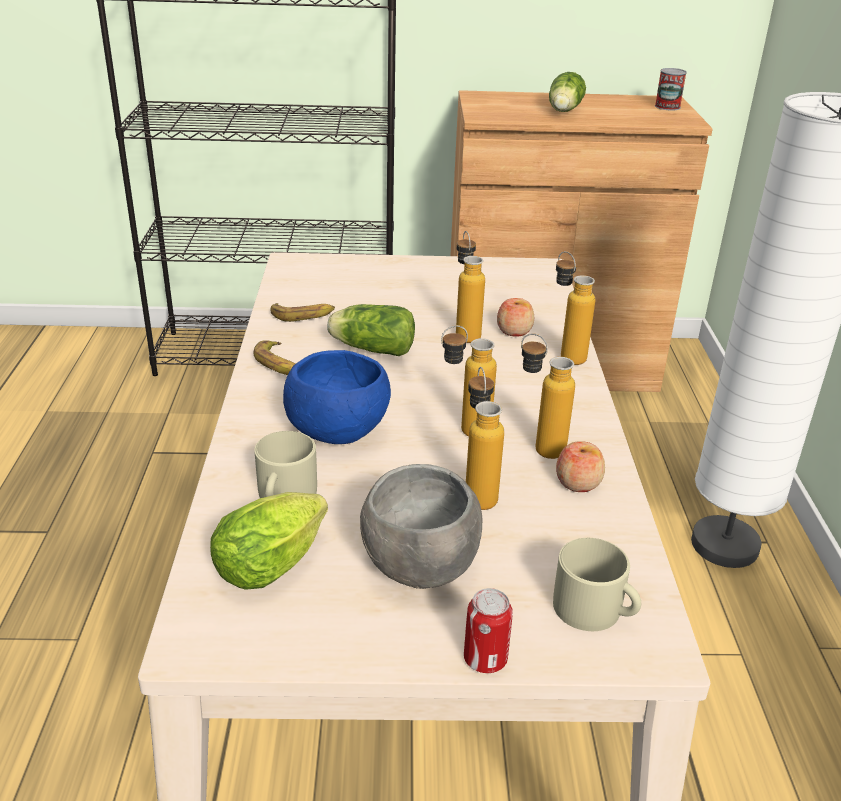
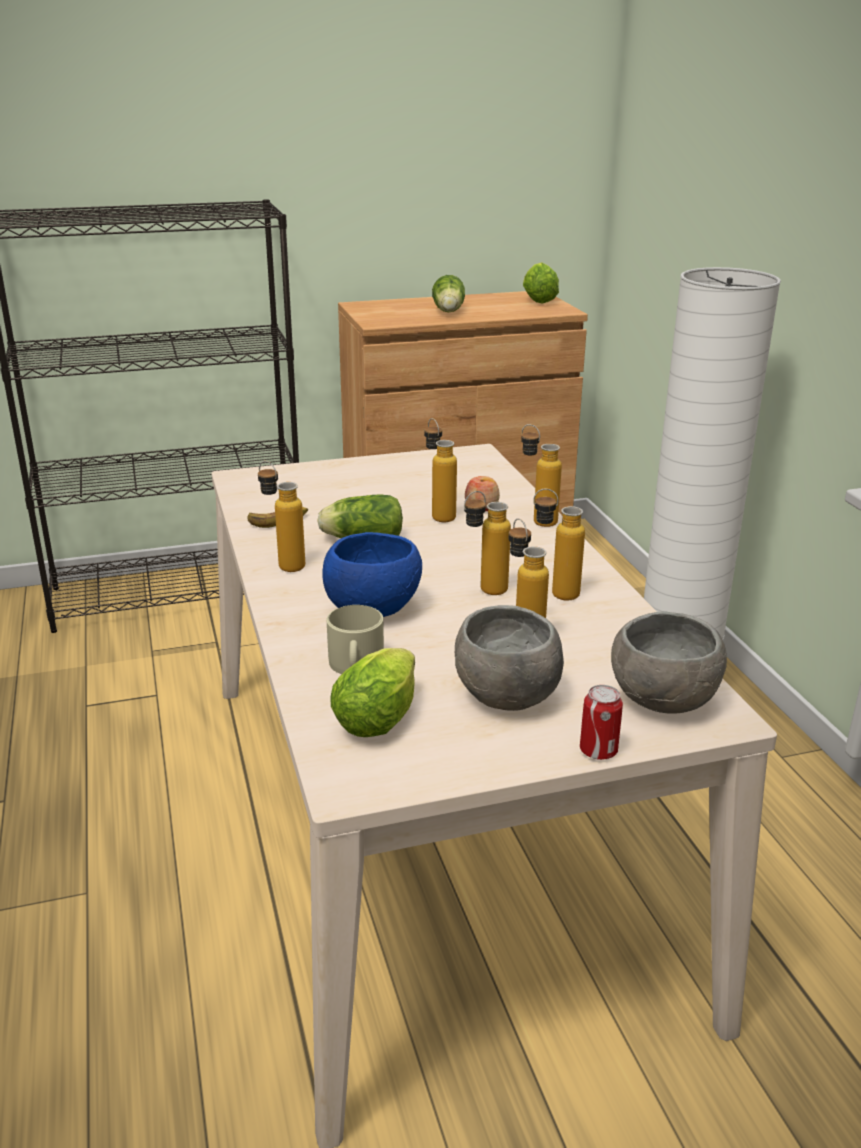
camera: 15 degrees left, 5 degrees down
banana [253,340,295,375] -> bottle [258,461,305,572]
beige mug [553,538,641,631] -> grey bowl [611,611,727,714]
apple [556,441,605,492] -> none
can [655,68,687,111] -> lettuce [523,262,559,303]

